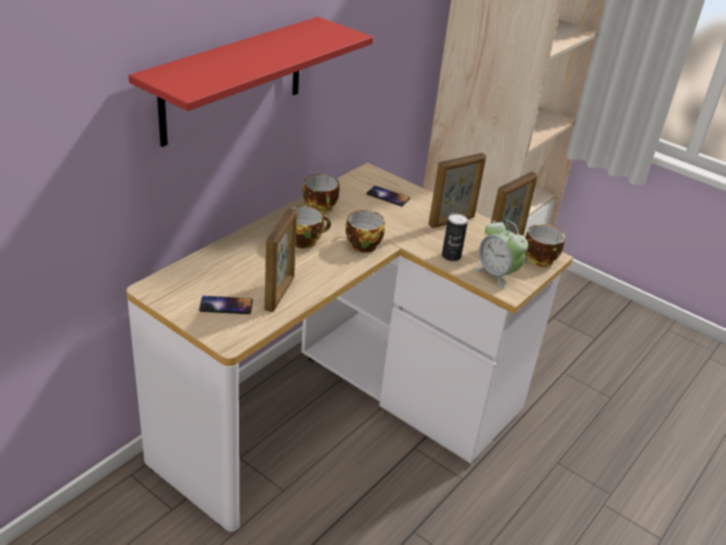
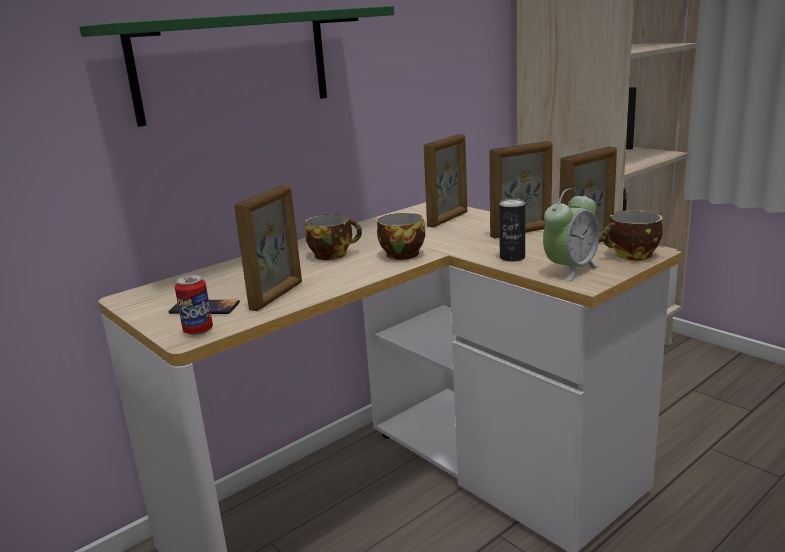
camera: 15 degrees right, 15 degrees down
red shelf [129,17,373,147] -> green shelf [79,6,394,127]
cup [303,174,339,214] -> none
phone [366,186,410,206] -> picture frame [424,134,467,228]
alarm clock [474,220,528,289] -> alarm clock turned 105 degrees counterclockwise [543,188,600,282]
none -> can [175,275,213,335]

